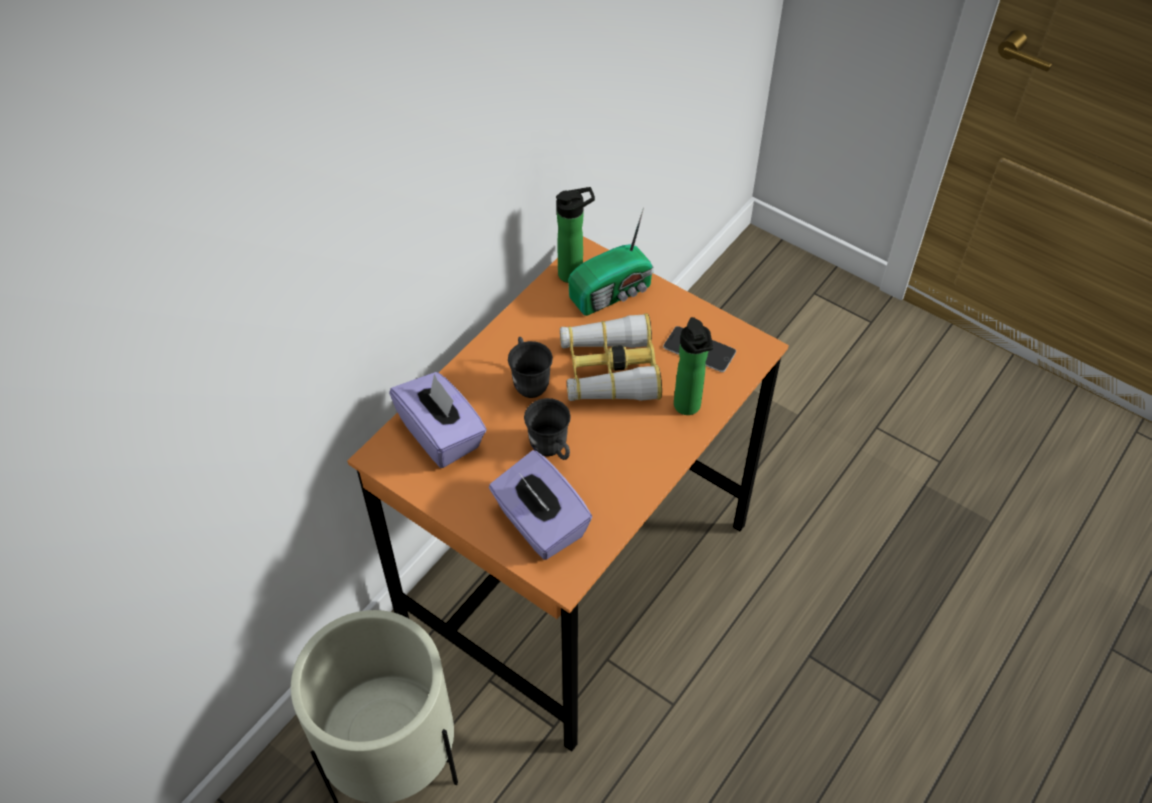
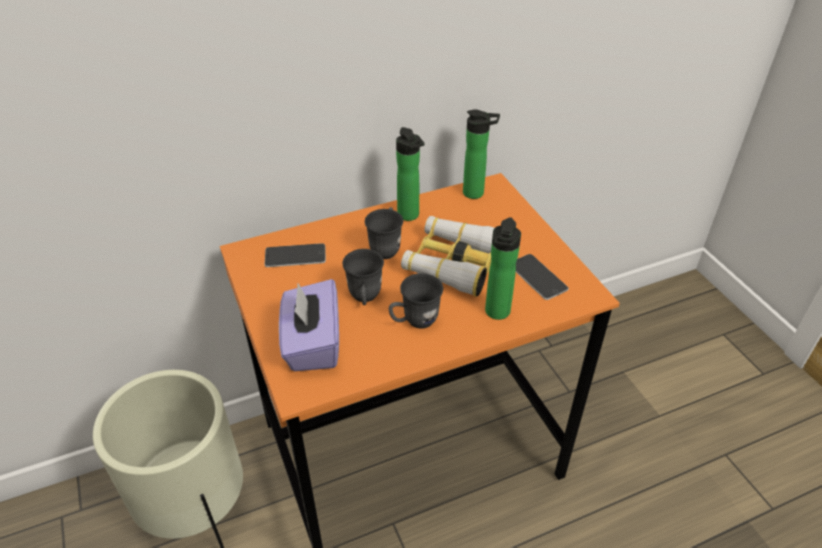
camera: 30 degrees right, 10 degrees down
purple tissue box [389,372,487,468] -> phone [265,243,326,267]
radio [568,208,654,316] -> none
none -> grey mug [388,273,443,329]
none -> bottle [396,127,425,221]

